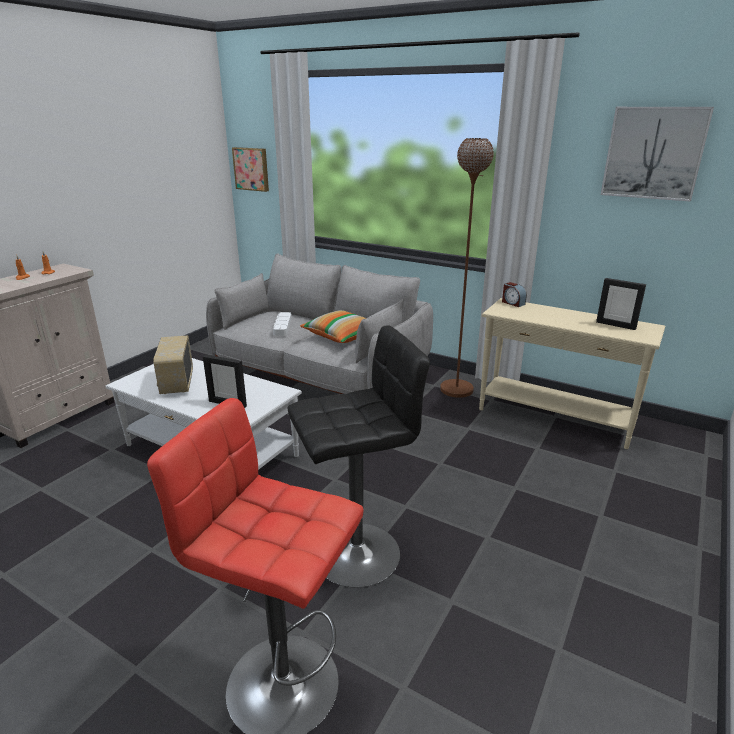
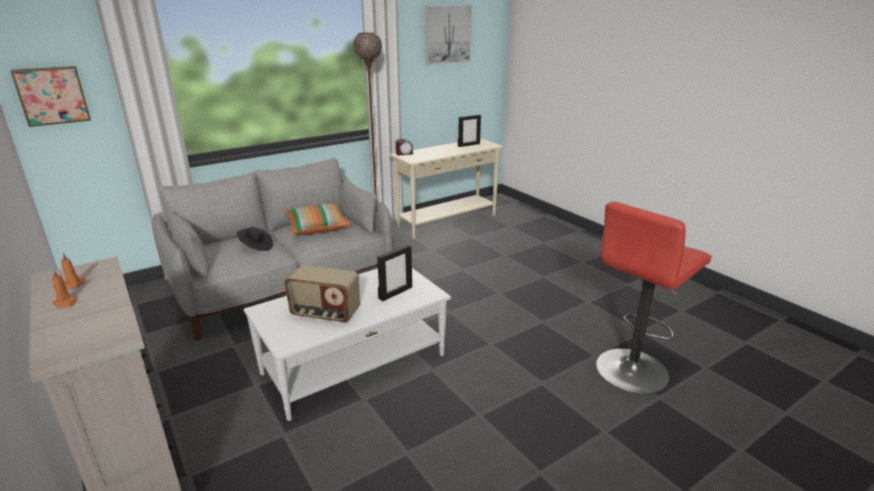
camera: 65 degrees left, 0 degrees up
white tray [273,312,292,336] -> black hat [237,227,273,251]
black stool [288,325,430,587] -> none

